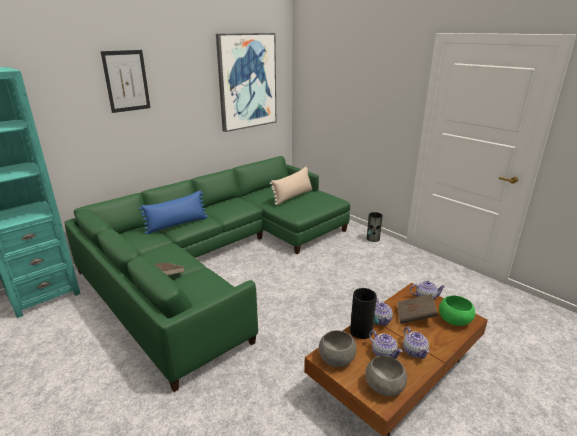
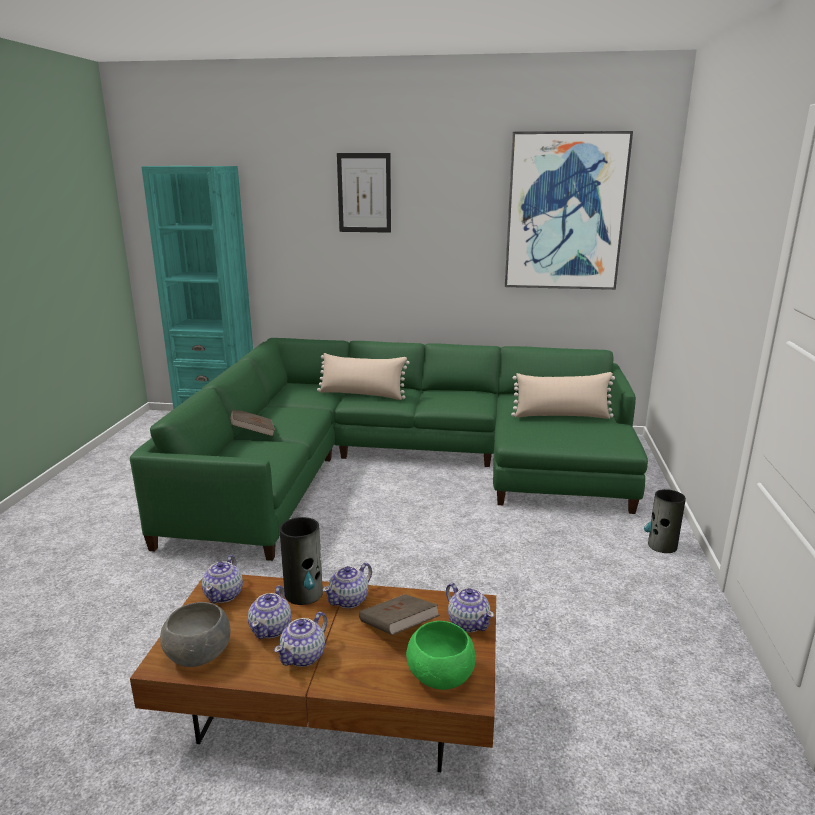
camera: 50 degrees right, 5 degrees down
blue pillow [139,191,208,234] -> beige pillow [317,353,410,400]
grey bowl [319,330,357,367] -> teapot [202,555,243,603]

